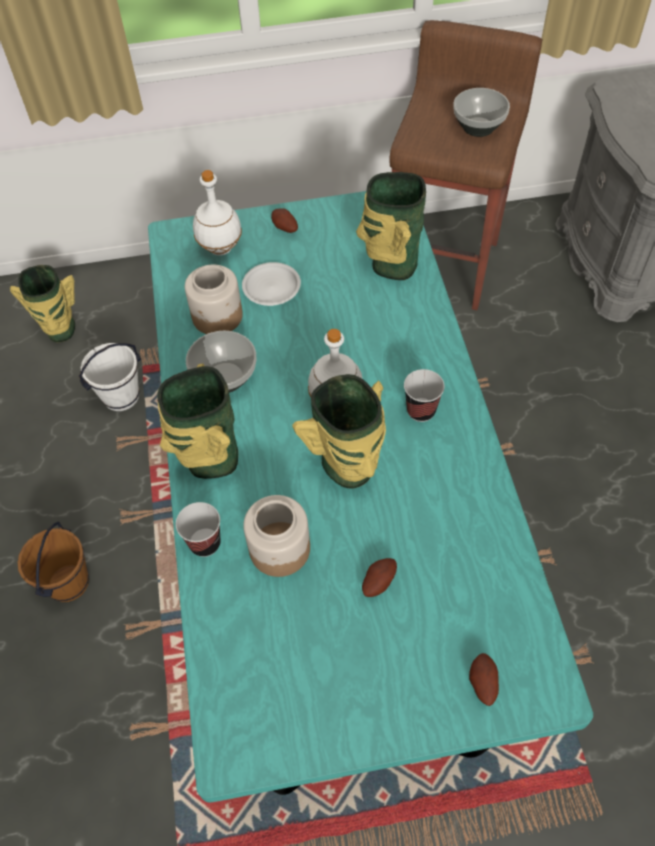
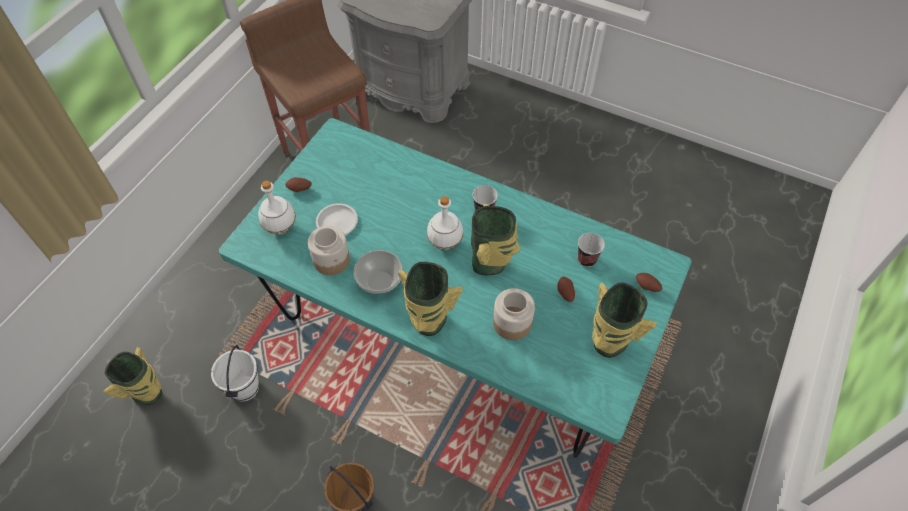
camera: 55 degrees left, 0 degrees up
cup [176,502,221,557] -> cup moved to [578,233,605,267]
vase [356,172,426,280] -> vase moved to [592,282,657,358]
bowl [453,88,510,137] -> none

